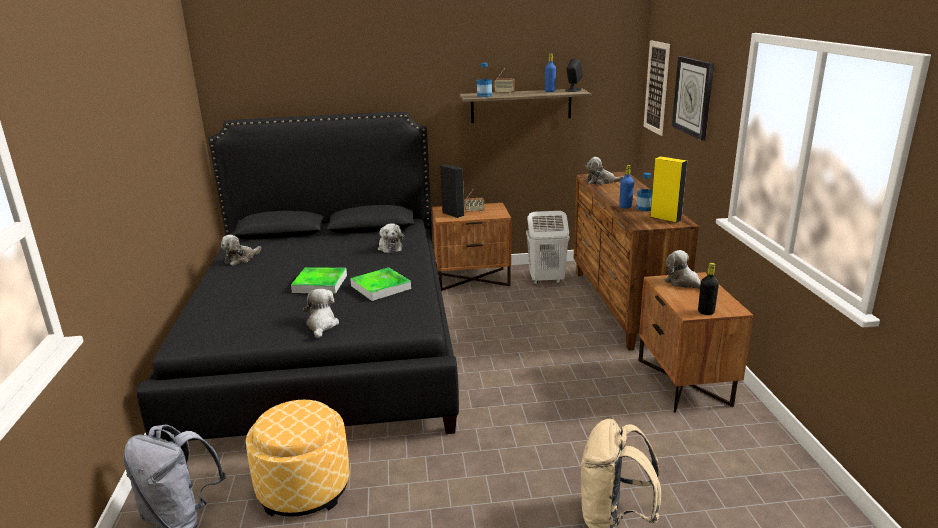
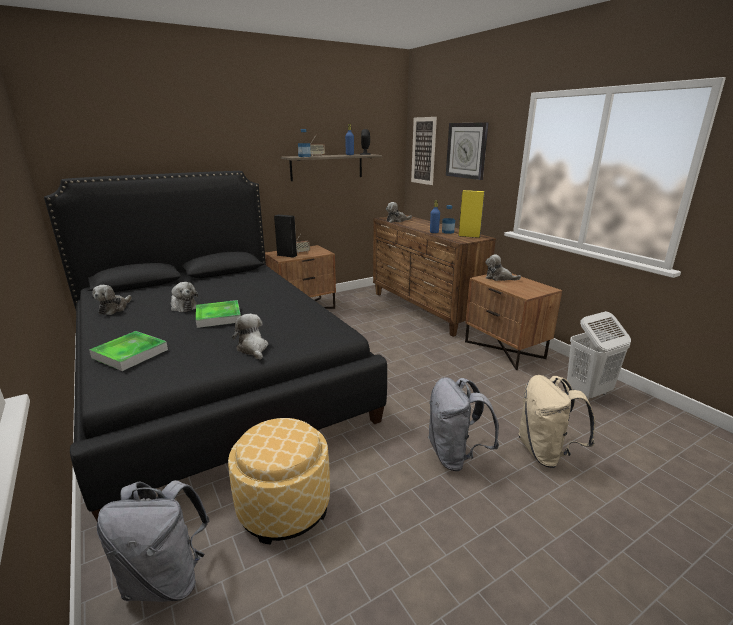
camera: 25 degrees left, 0 degrees up
tray [350,267,411,301] -> tray moved to [89,331,168,371]
plush toy [378,224,405,253] -> plush toy moved to [171,282,198,312]
white laundry basket [526,211,570,285] -> white laundry basket moved to [567,311,631,400]
black bottle [698,263,719,315] -> none
none -> grey backpack [428,377,499,471]

